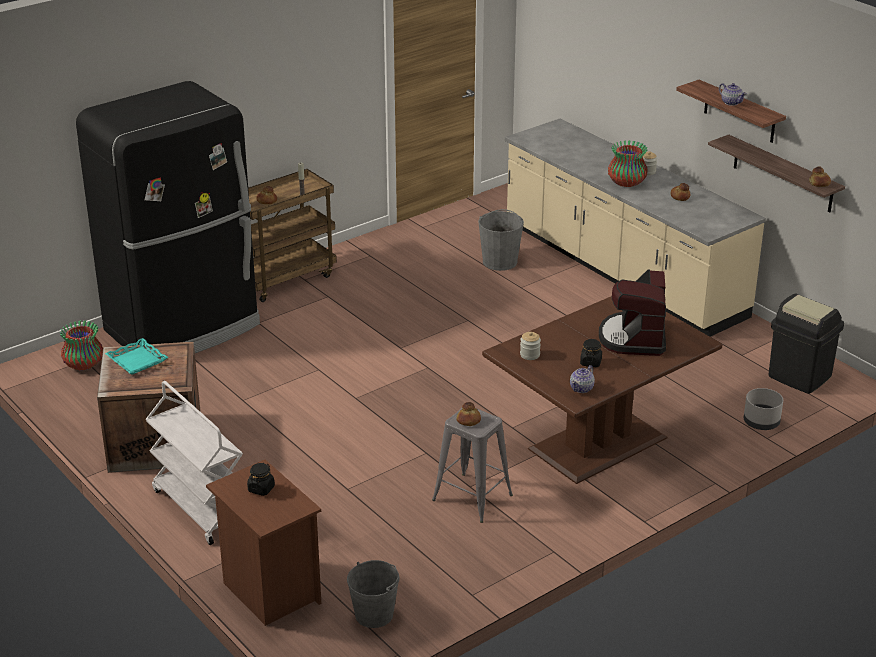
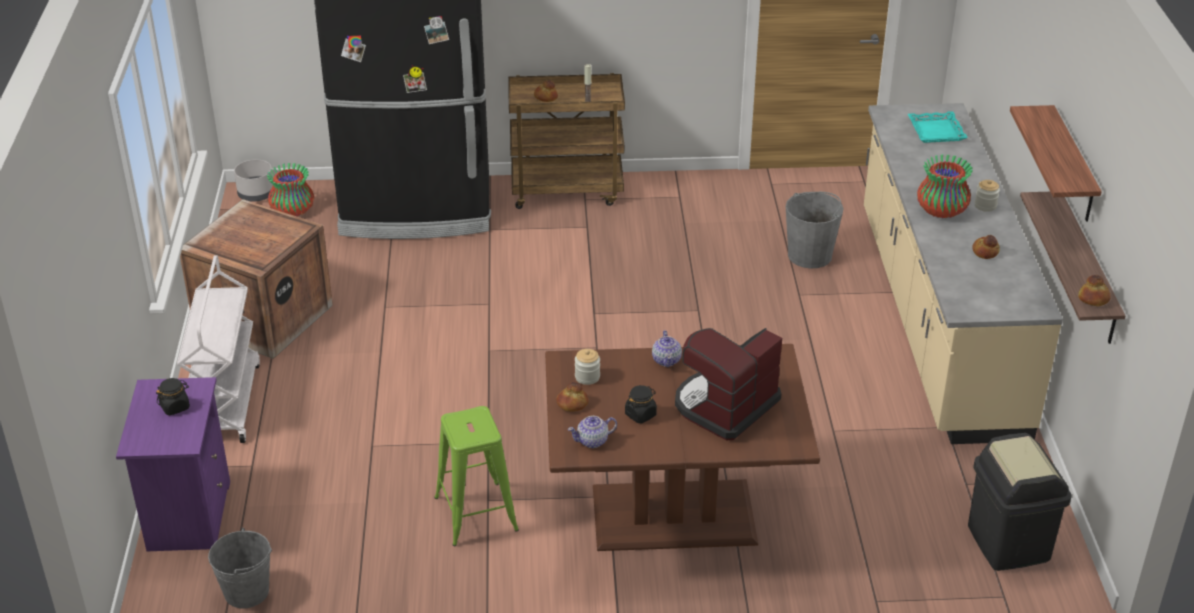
camera: 35 degrees right, 5 degrees up
turquoise tray [105,338,169,375] -> turquoise tray moved to [908,111,968,143]
brown nightstand [206,460,321,626] -> purple nightstand [116,377,230,551]
grey stool [432,408,513,523] -> green stool [434,406,519,546]
bread [456,402,481,426] -> bread moved to [556,382,589,412]
teapot [719,83,747,106] -> teapot moved to [652,330,682,367]
grey planter [744,388,783,430] -> grey planter moved to [234,160,273,202]

